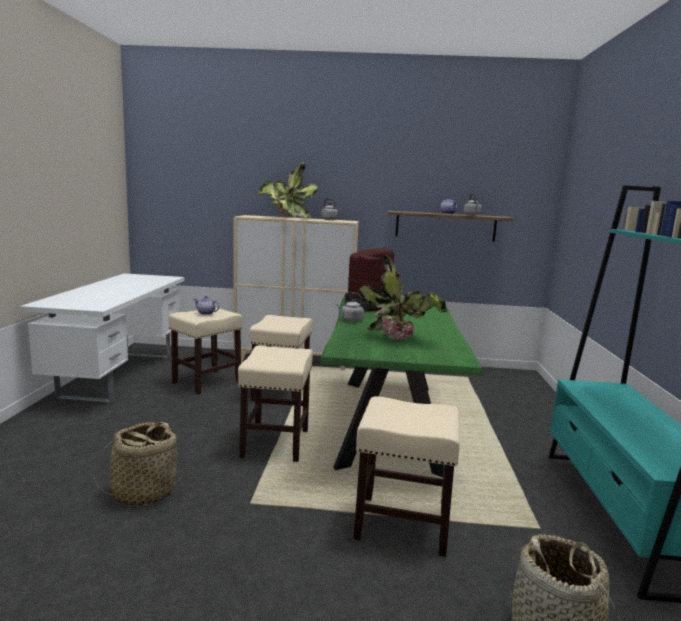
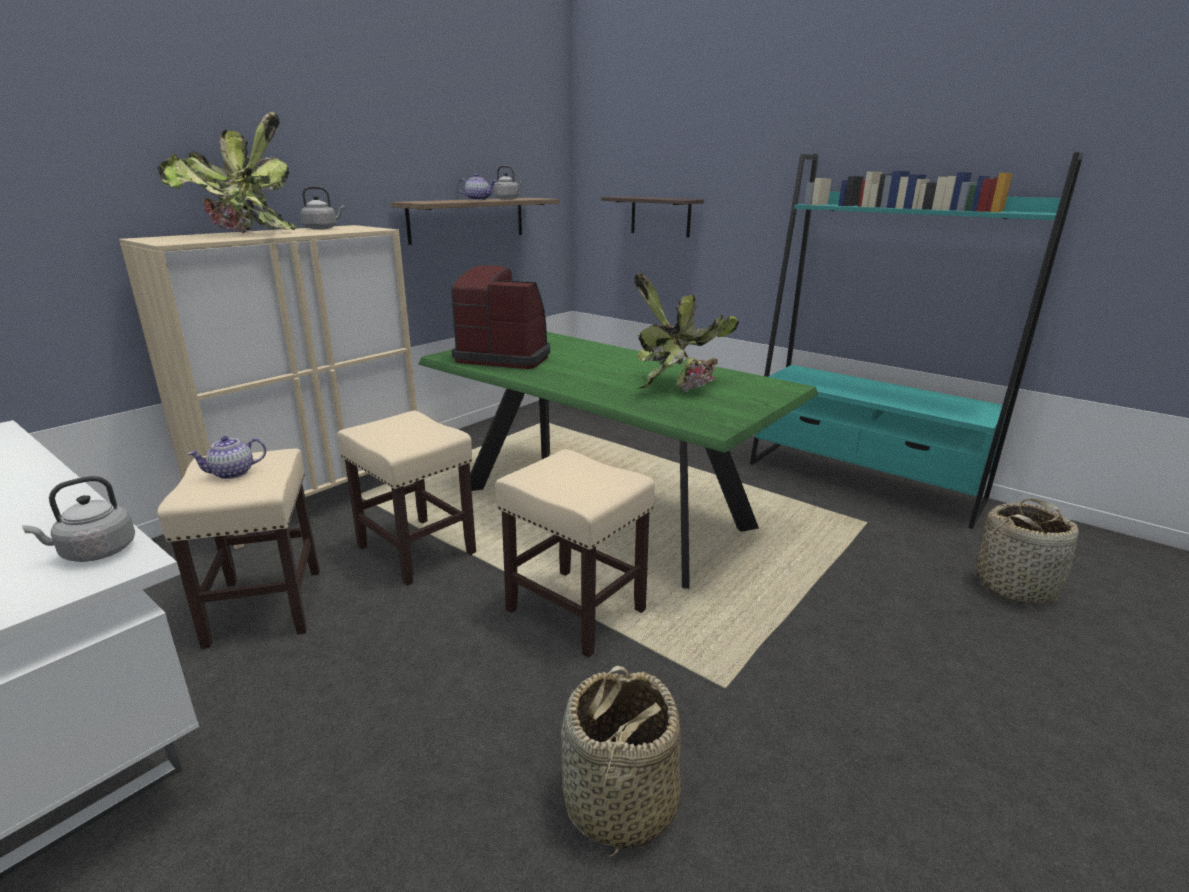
camera: 55 degrees left, 10 degrees up
grey kettle [336,292,364,322] -> grey kettle moved to [22,476,135,562]
beige stool [354,396,460,557] -> none
none -> shelf [601,196,704,237]

